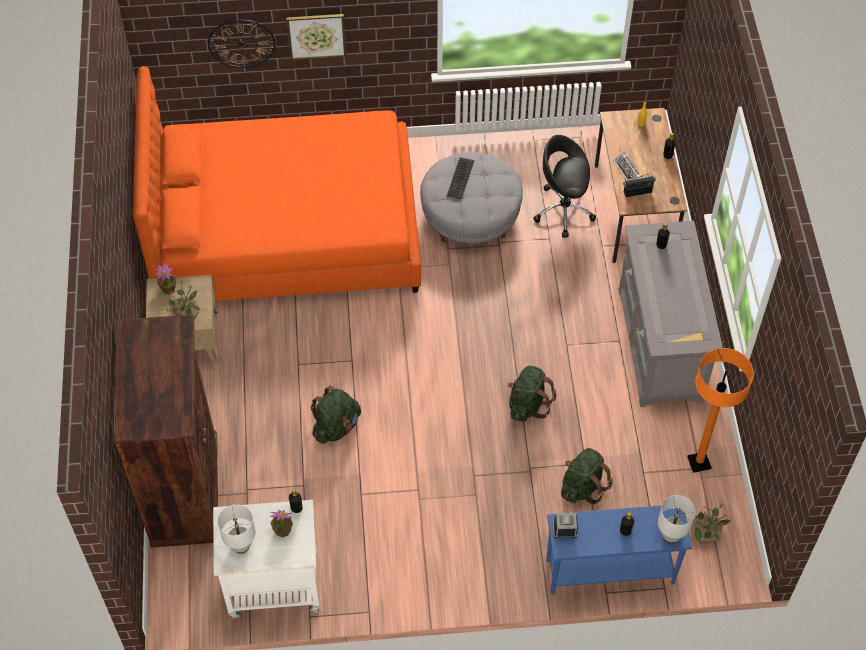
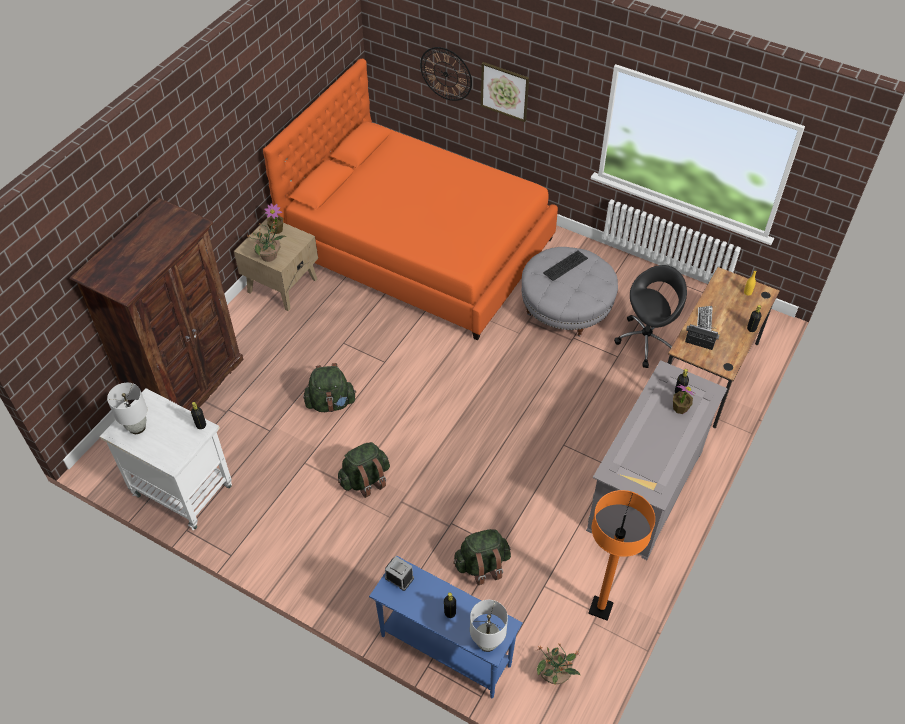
camera: 35 degrees right, 5 degrees down
potted plant [270,510,293,538] -> potted plant moved to [673,384,696,414]
green backpack [508,366,556,422] -> green backpack moved to [338,442,390,498]
black office chair [533,135,596,238] -> black office chair turned 120 degrees clockwise [614,265,687,368]

